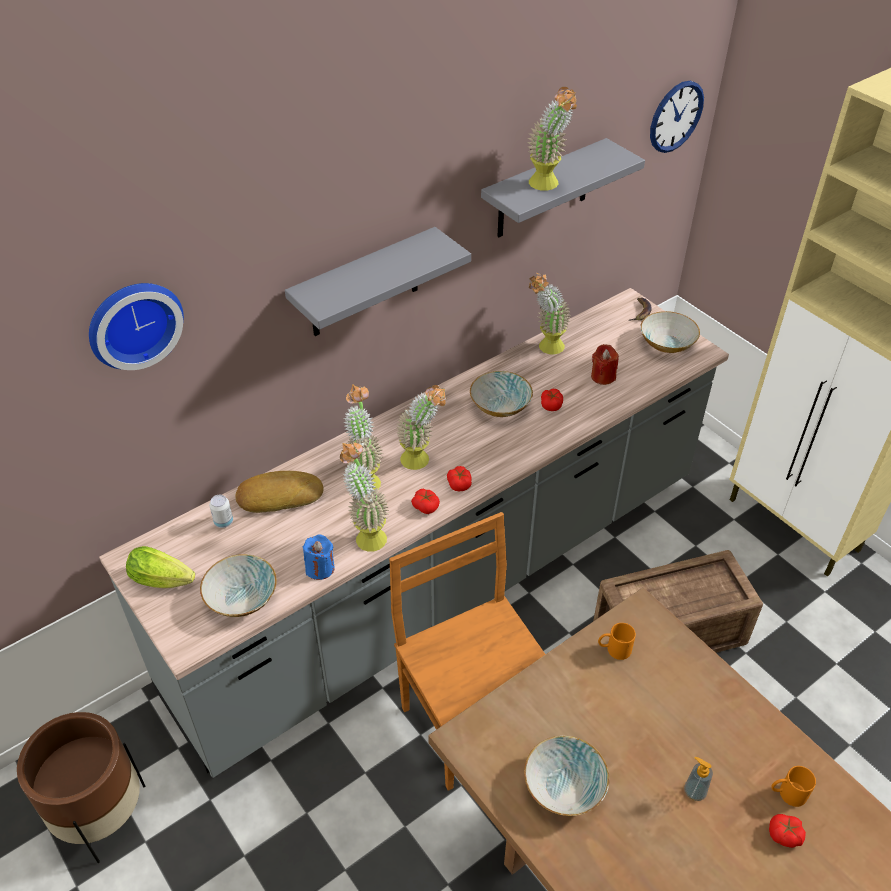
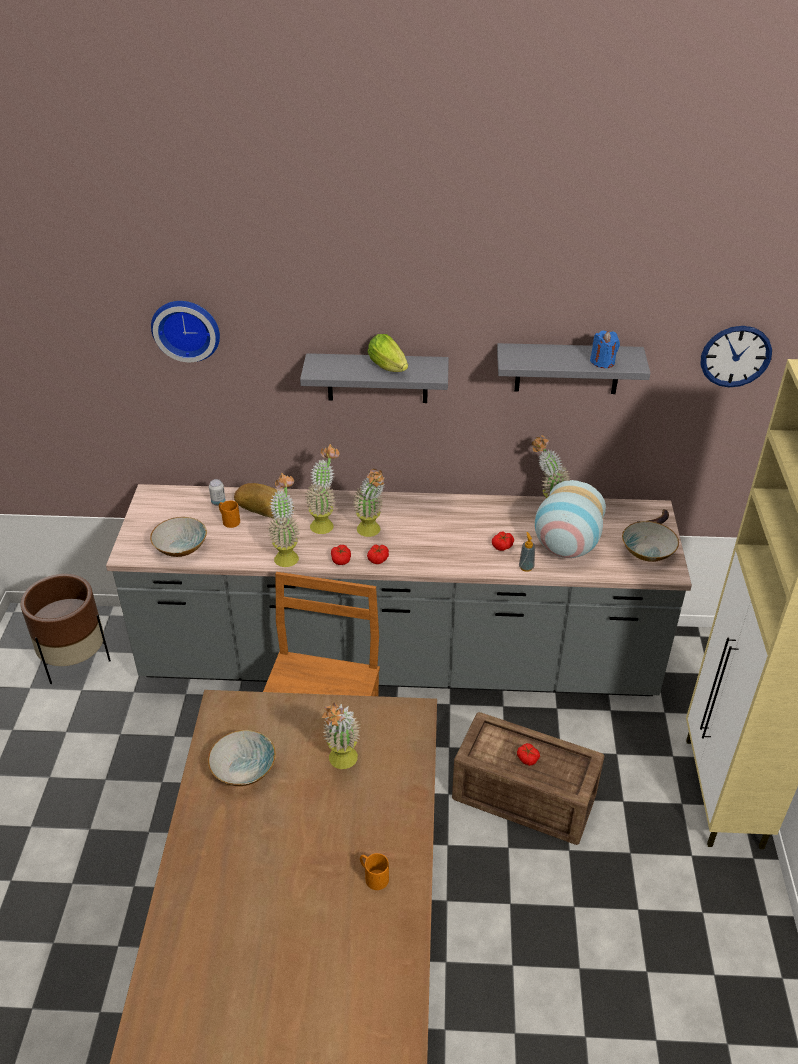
camera: 40 degrees right, 5 degrees down
lettuce [126,546,195,588] -> lettuce moved to [368,334,408,372]
blue candle [303,534,335,580] -> blue candle moved to [590,331,620,368]
bowl [470,371,533,417] -> none
potted plant [527,87,577,191] -> potted plant moved to [321,702,360,769]
red candle [591,344,619,385] -> vase [535,480,606,558]
orange mug [598,623,636,660] -> orange mug moved to [219,500,240,528]
soap dispenser [684,757,713,801] -> soap dispenser moved to [519,532,535,572]
tomato [769,814,806,848] -> tomato moved to [517,743,540,766]

